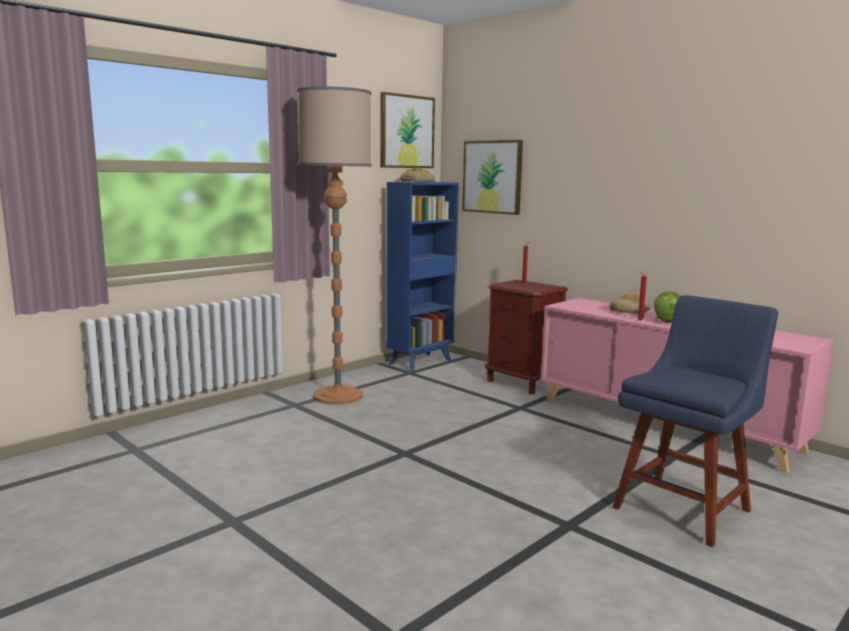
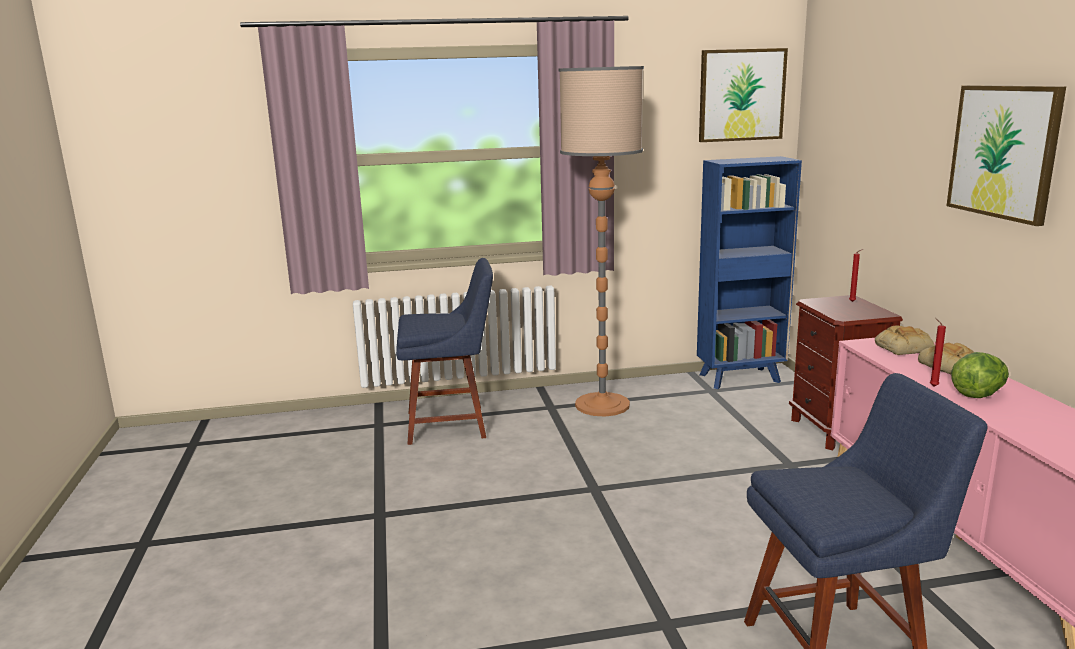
camera: 35 degrees right, 5 degrees up
bread [400,168,435,182] -> bread moved to [875,326,935,355]
picture [462,140,523,215] -> picture moved to [947,85,1066,226]
none -> blue chair [396,258,493,445]

